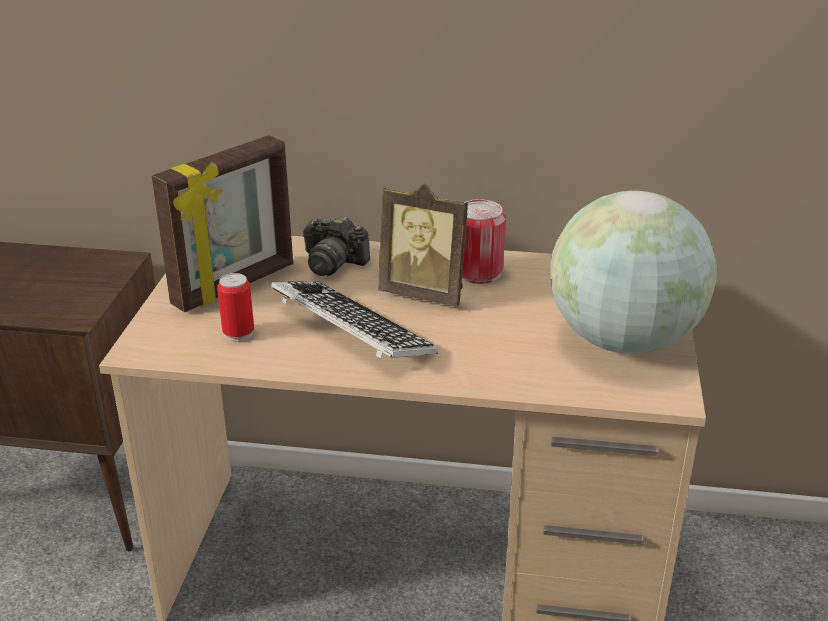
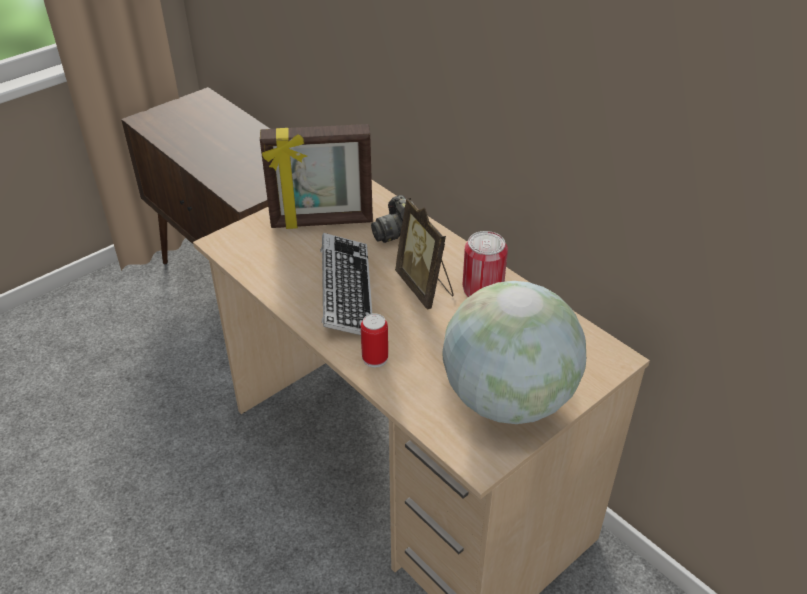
camera: 40 degrees right, 10 degrees up
can [217,273,254,342] -> can moved to [361,313,388,368]

